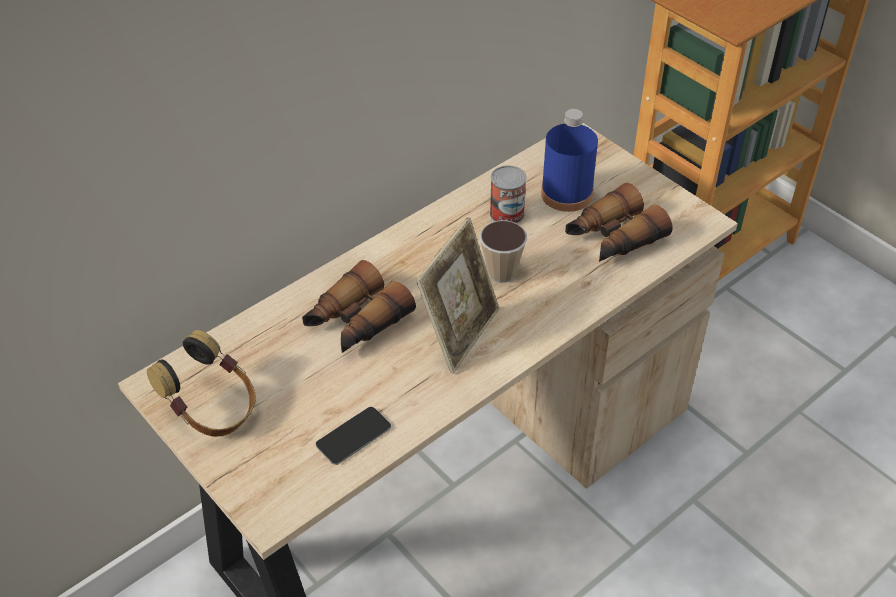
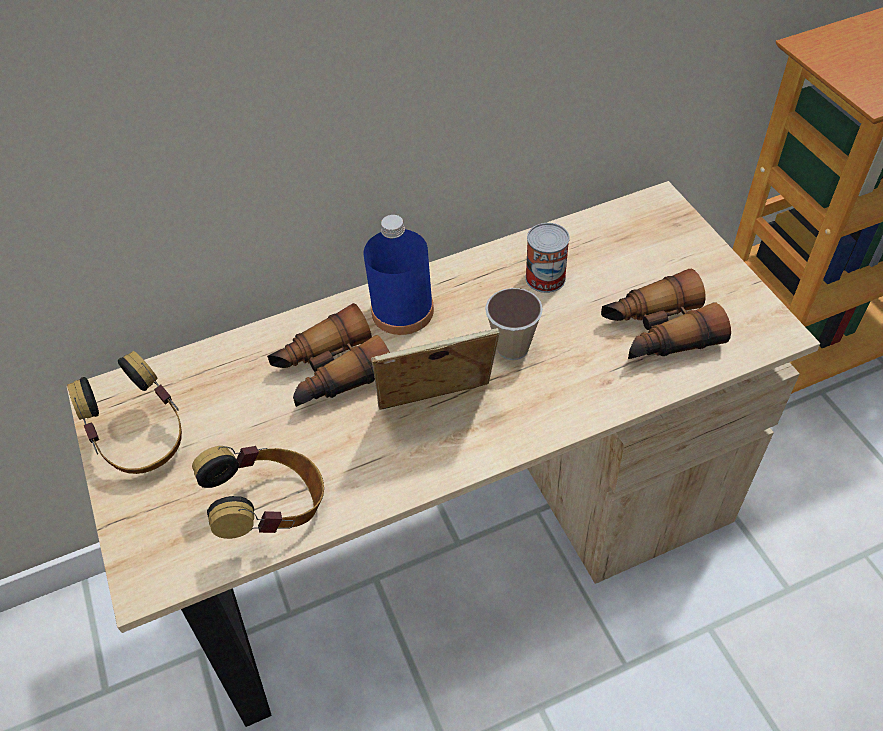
camera: 20 degrees right, 5 degrees up
phone [316,407,391,465] -> headphones [192,446,324,539]
picture frame [416,217,499,374] -> picture frame turned 150 degrees counterclockwise [371,328,499,410]
blue bottle [541,109,598,212] -> blue bottle moved to [363,215,434,335]

